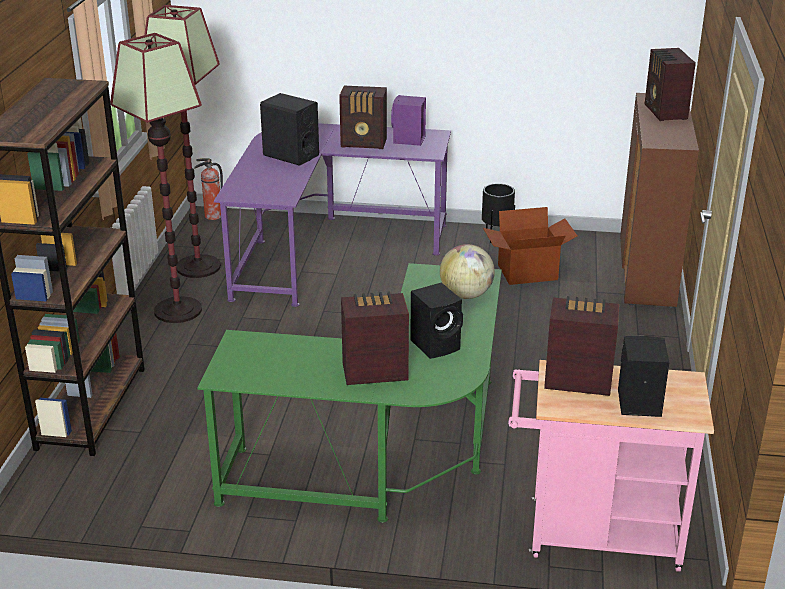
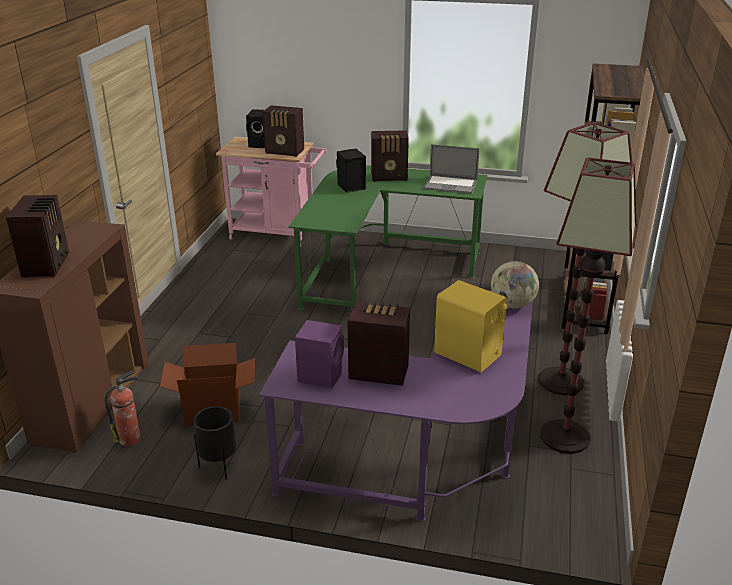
camera: 175 degrees left, 0 degrees up
fire extinguisher [194,158,223,220] -> fire extinguisher moved to [105,370,141,446]
black speaker [260,93,319,166] -> yellow speaker [434,280,508,372]
globe [440,244,495,299] -> globe moved to [491,261,539,309]
none -> laptop [423,144,479,194]

